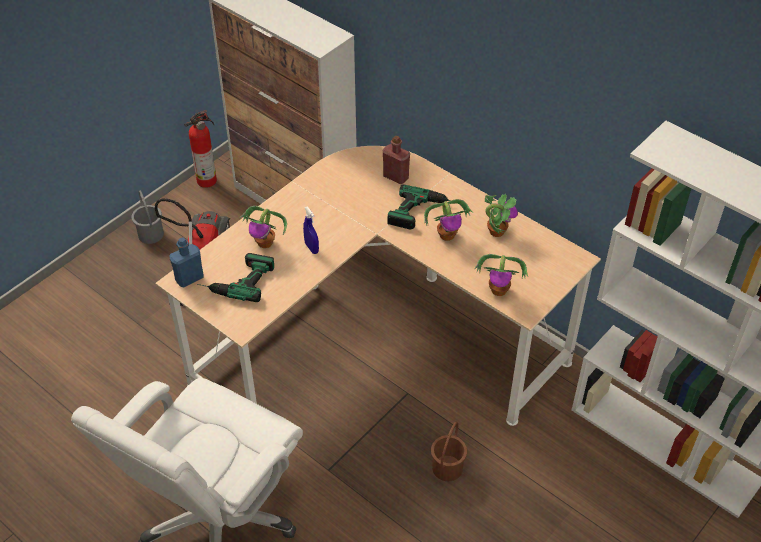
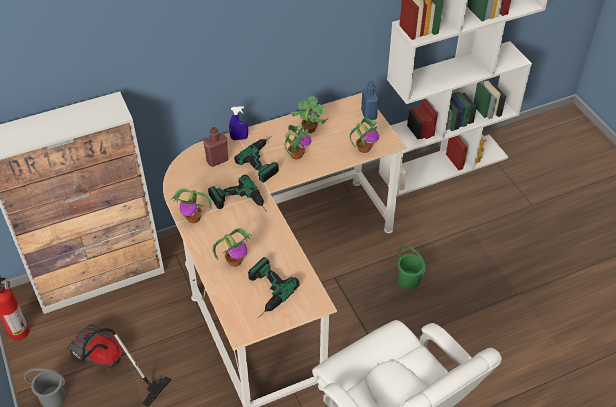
camera: 65 degrees left, 0 degrees up
blue bottle [169,237,204,288] -> blue bottle moved to [361,81,379,120]
blue spray bottle [303,207,319,254] -> blue spray bottle moved to [229,106,248,140]
brown bucket [431,422,467,481] -> green bucket [398,245,426,289]
none -> potted plant [171,188,212,223]
none -> power drill [208,175,267,212]

